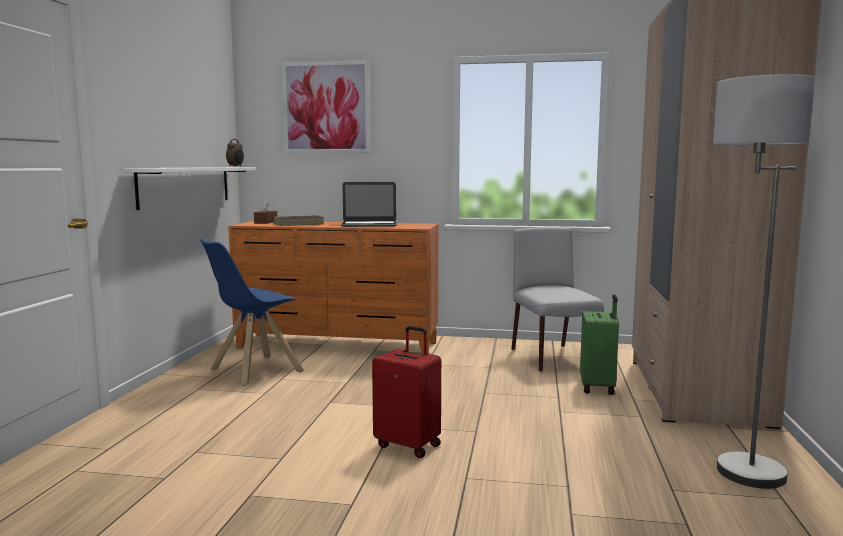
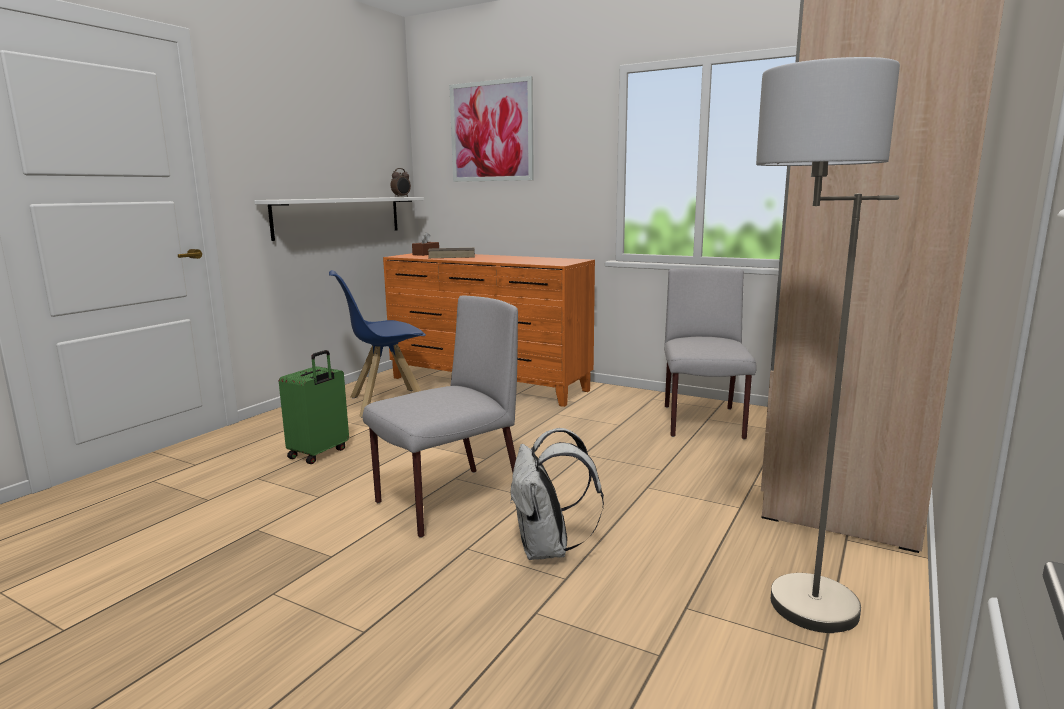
camera: 20 degrees right, 5 degrees up
laptop [341,182,397,227] -> none
red suitcase [372,326,441,458] -> grey chair [363,295,518,538]
green suitcase [580,294,619,395] -> green suitcase moved to [279,350,349,464]
none -> white backpack [510,428,604,560]

